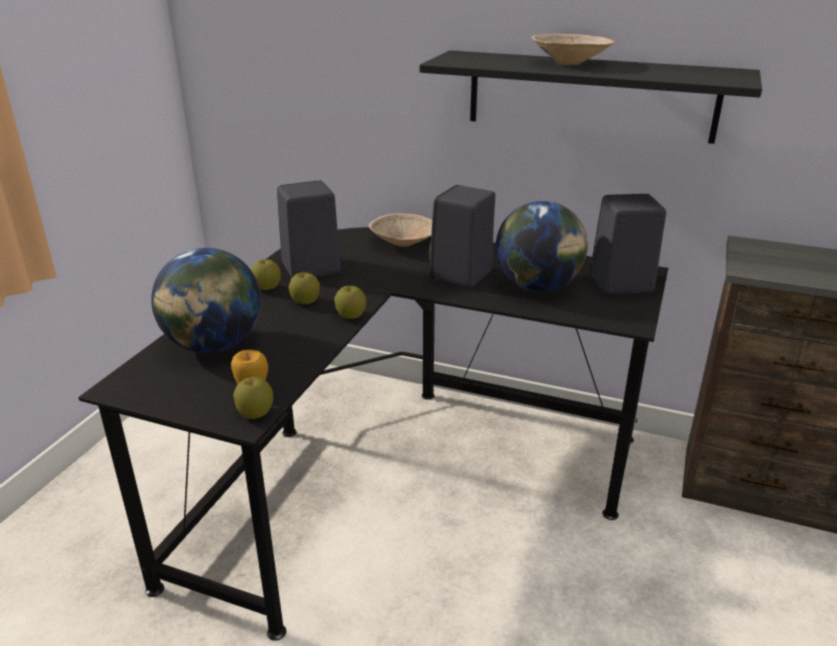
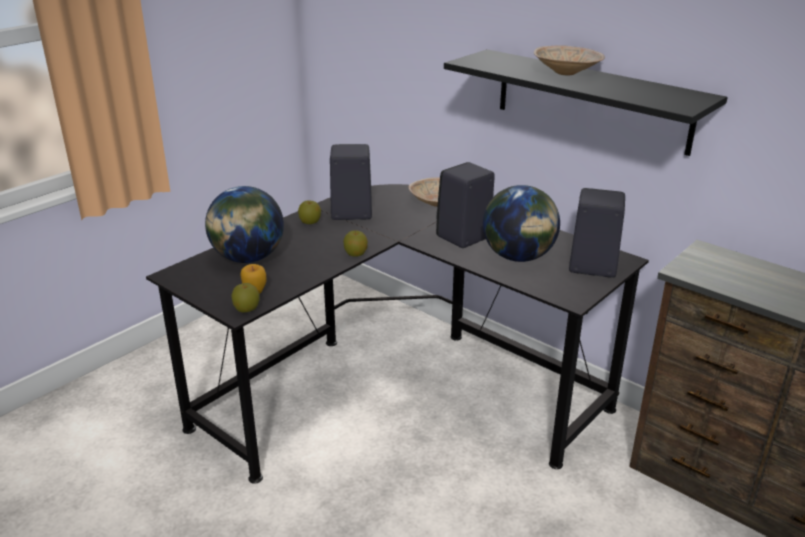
camera: 20 degrees right, 0 degrees up
apple [288,272,320,304] -> none

